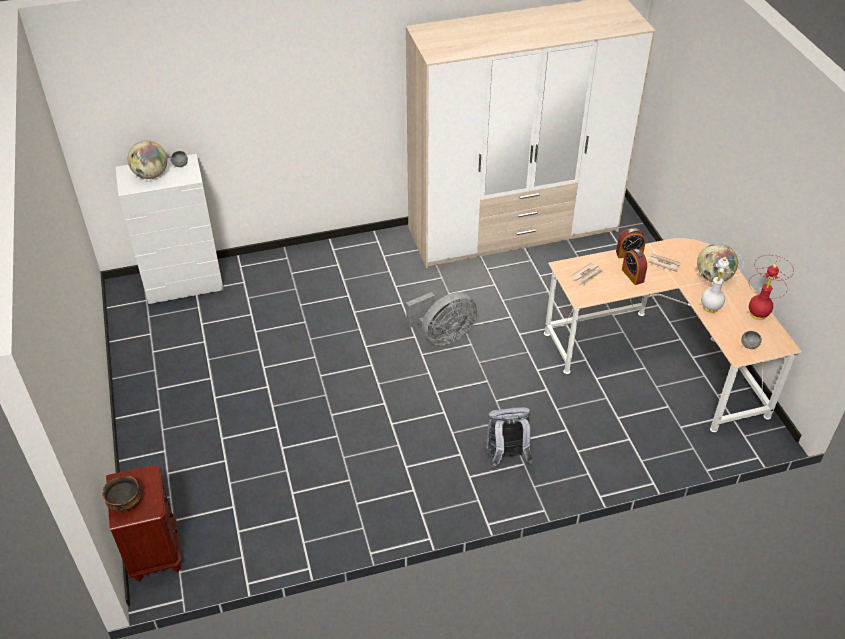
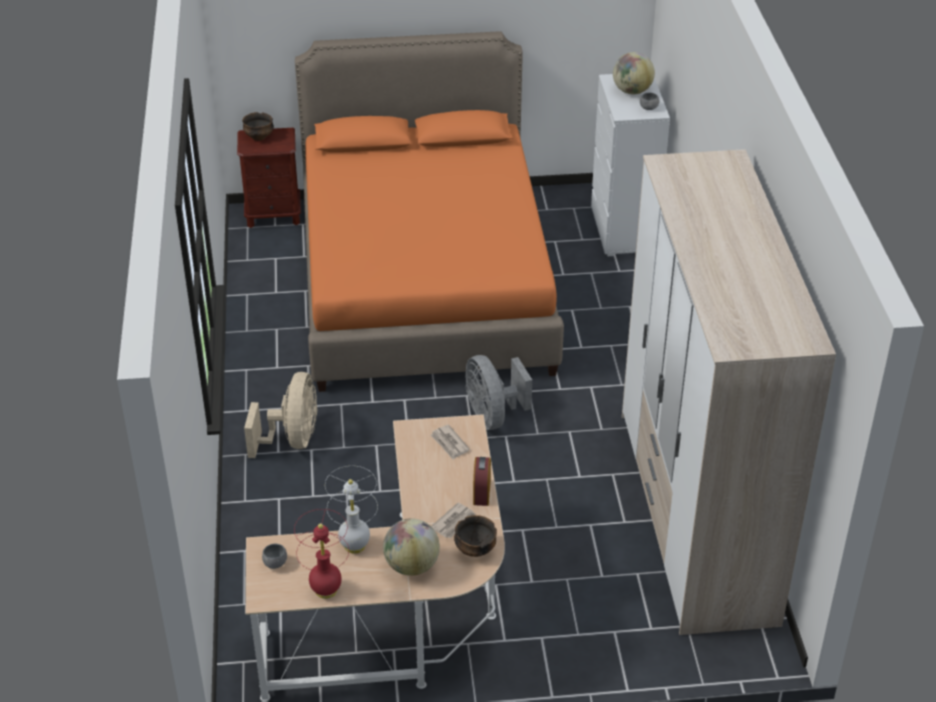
camera: 100 degrees right, 5 degrees down
grey backpack [484,407,533,468] -> beige fan [244,372,317,458]
alarm clock [622,249,647,285] -> none
none -> orange bed [295,31,564,392]
none -> bowl [454,515,497,557]

